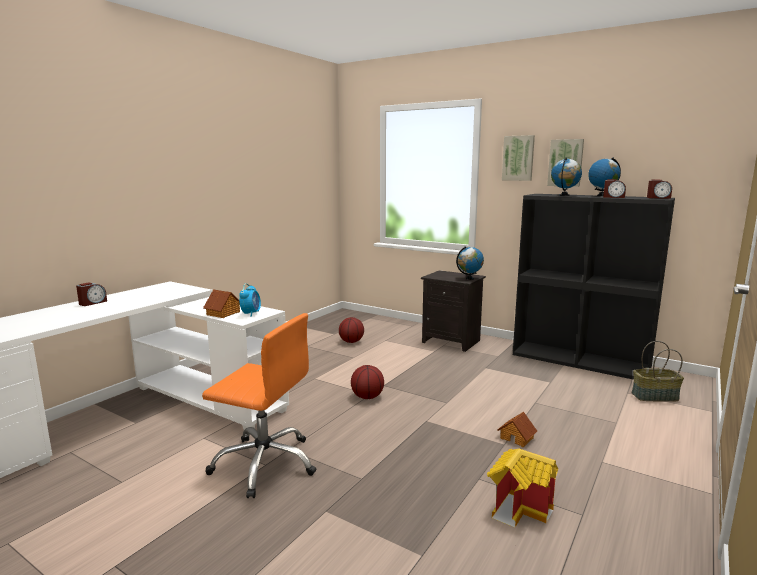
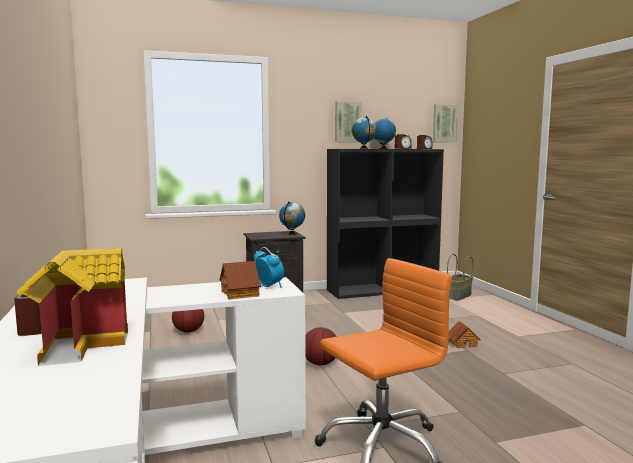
camera: 50 degrees left, 5 degrees down
toy house [487,449,558,527] -> toy house moved to [17,248,128,366]
picture [502,135,535,181] -> picture moved to [433,104,458,143]

